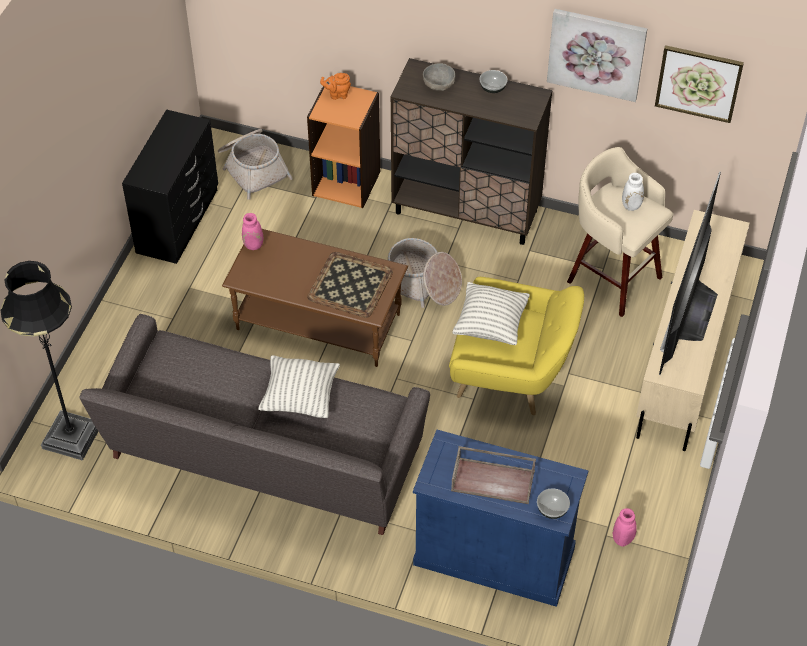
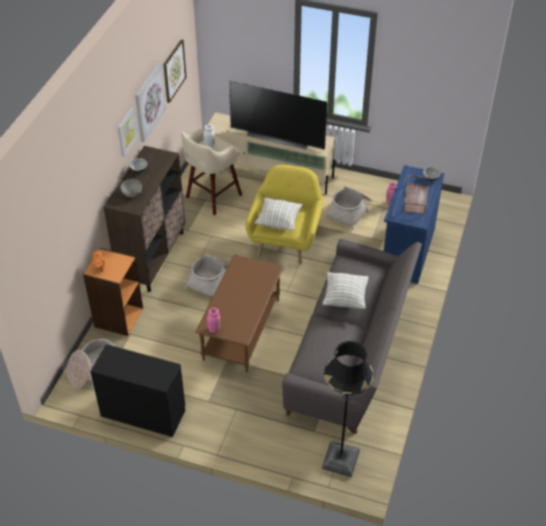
camera: 90 degrees left, 5 degrees down
tray [307,252,393,318] -> none
none -> picture [118,108,138,157]
none -> basket [325,186,372,230]

